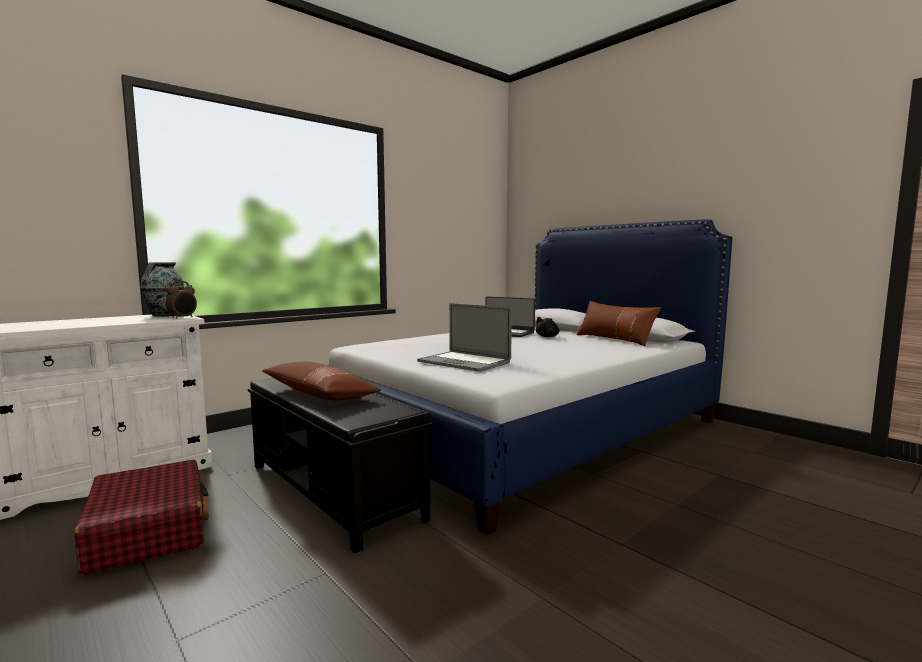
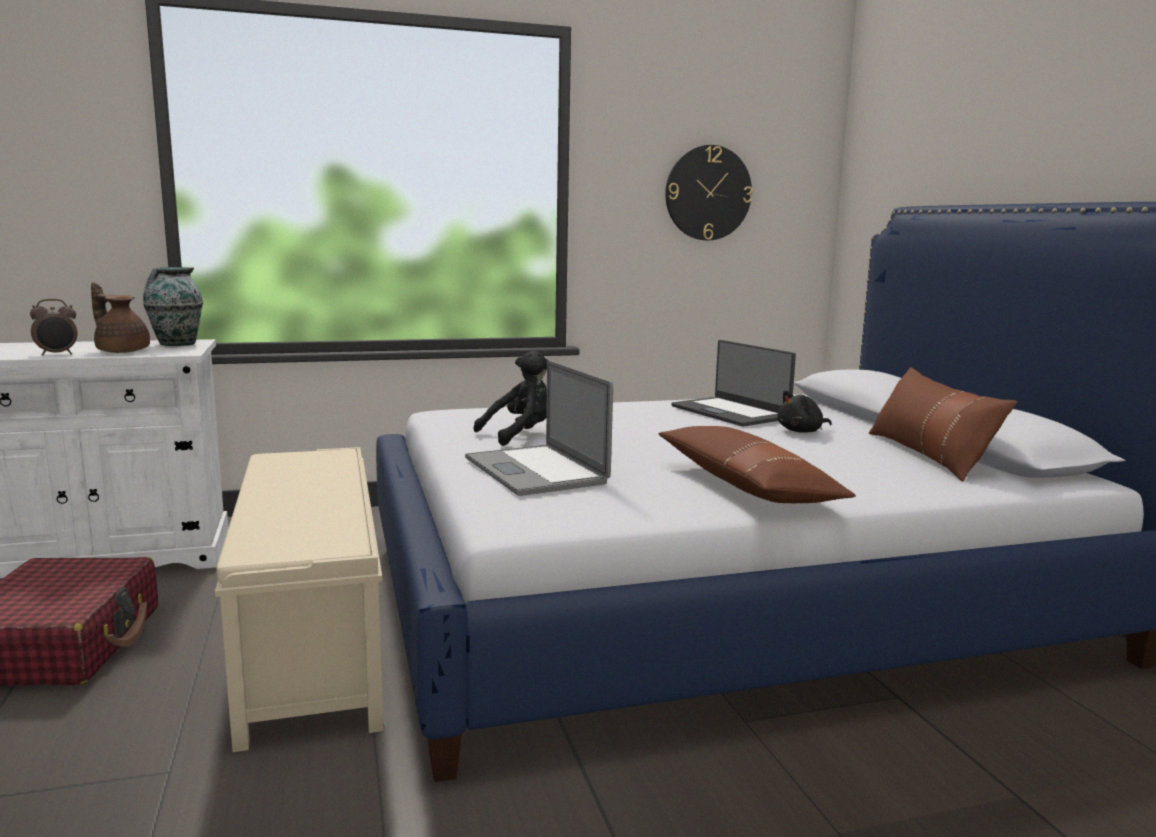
camera: 25 degrees right, 5 degrees up
alarm clock [166,281,197,319] -> alarm clock moved to [30,299,78,356]
black bench [248,378,433,553] -> beige bench [215,447,384,752]
brown pillow [262,361,381,401] -> brown pillow moved to [659,426,856,503]
none -> brown teapot [91,282,150,353]
none -> black plush toy [473,351,547,446]
none -> wall clock [665,145,753,240]

